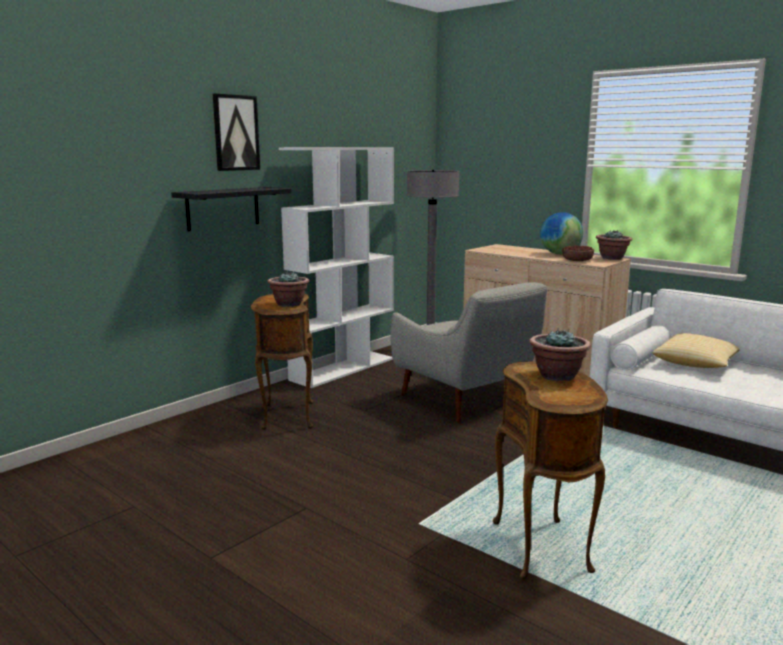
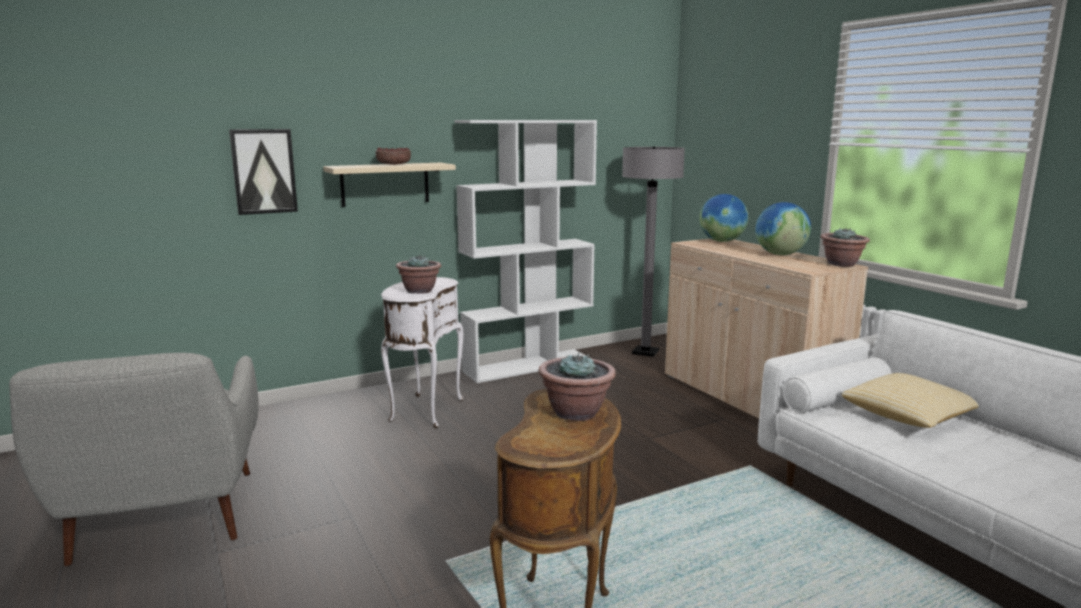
camera: 20 degrees right, 0 degrees up
black shelf [171,187,291,231] -> beige shelf [323,163,456,207]
picture [213,94,260,171] -> picture moved to [229,129,298,215]
brown side table [251,294,313,429] -> white side table [381,277,464,428]
grey armchair [390,282,547,422] -> grey armchair moved to [9,353,259,566]
bowl [562,245,594,261] -> bowl moved to [376,148,411,165]
none -> globe [699,194,748,242]

